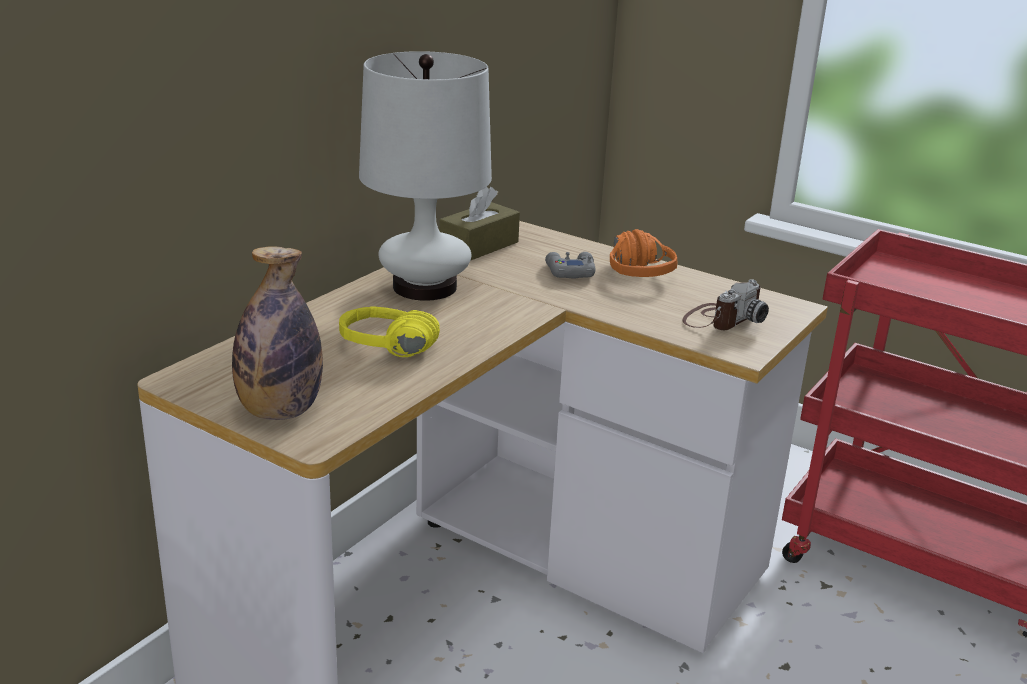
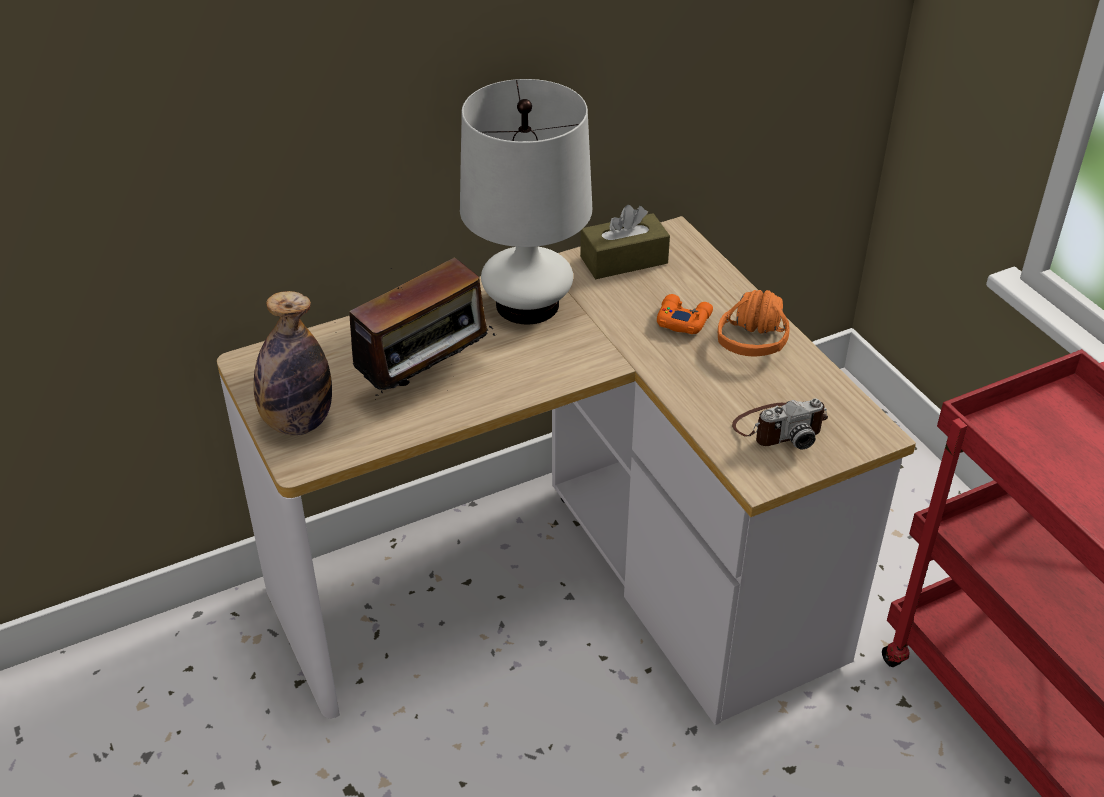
camera: 30 degrees right, 15 degrees up
yellow headphones [339,306,440,357] -> radio [334,257,495,400]
grey game controller [545,252,595,279] -> orange game controller [657,294,713,334]

